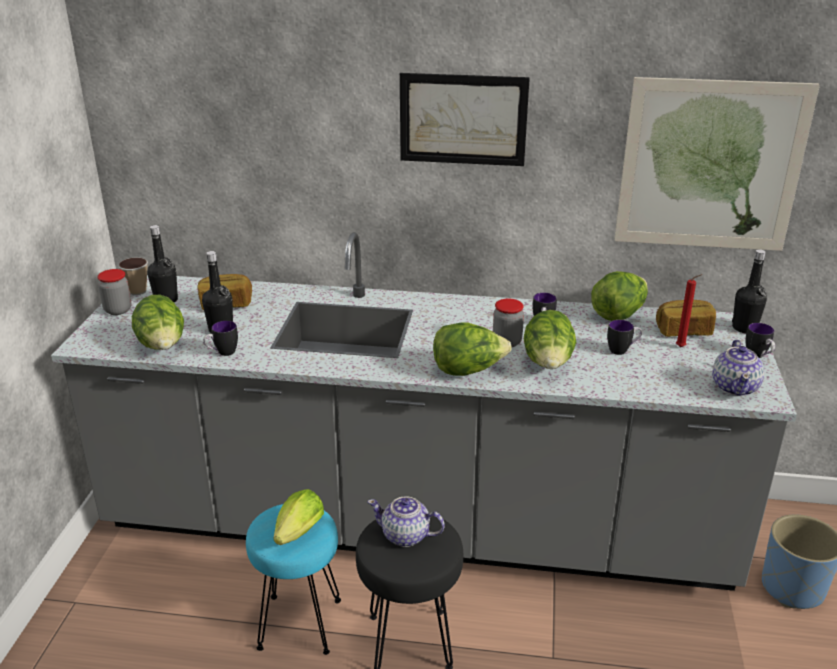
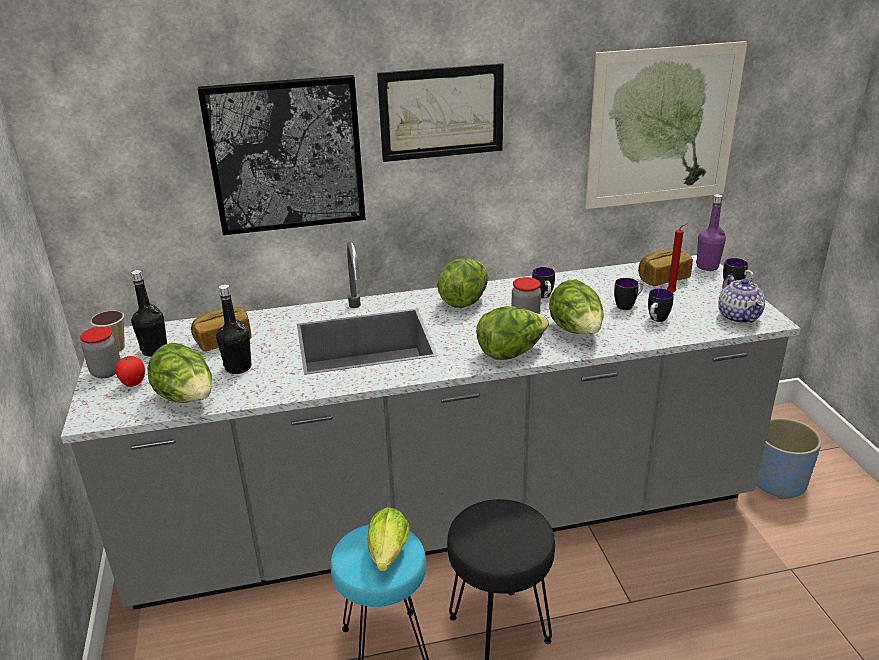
camera: 20 degrees left, 0 degrees up
mug [203,321,238,356] -> mug moved to [648,288,674,322]
teapot [367,496,445,547] -> none
lettuce [591,271,648,321] -> lettuce moved to [437,259,488,308]
black bottle [732,249,767,333] -> purple bottle [696,194,726,271]
none -> tomato [116,356,145,387]
none -> picture [198,75,366,235]

